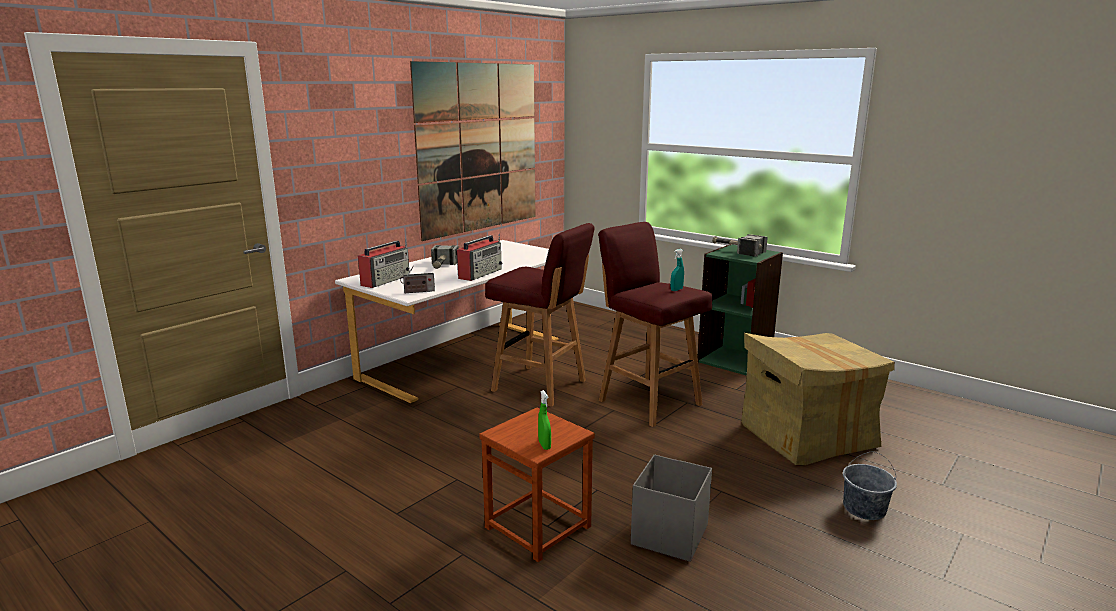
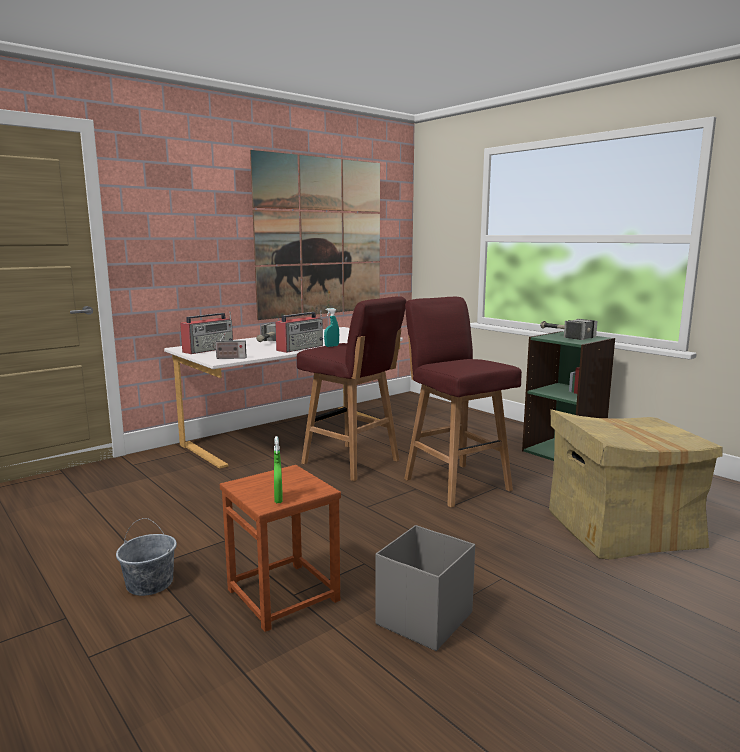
camera: 10 degrees right, 5 degrees down
turquoise spray bottle [671,249,684,291] -> turquoise spray bottle moved to [324,308,339,347]
grey bucket [843,451,897,520] -> grey bucket moved to [116,518,177,596]

